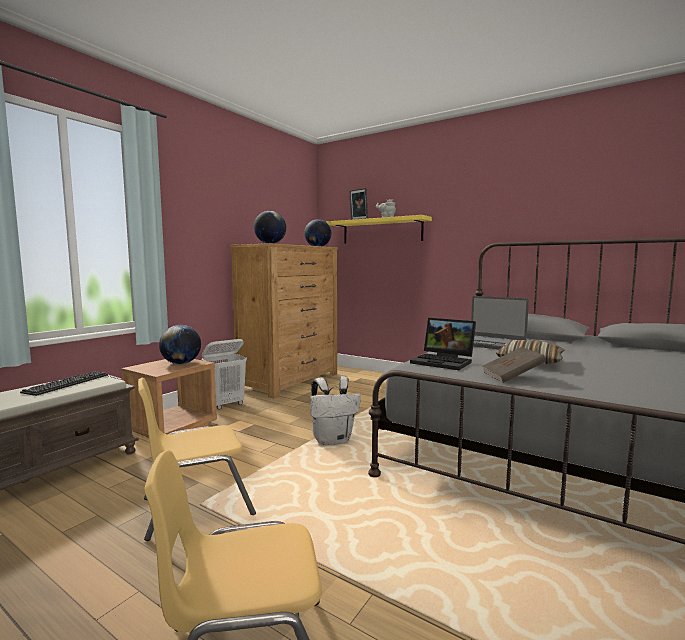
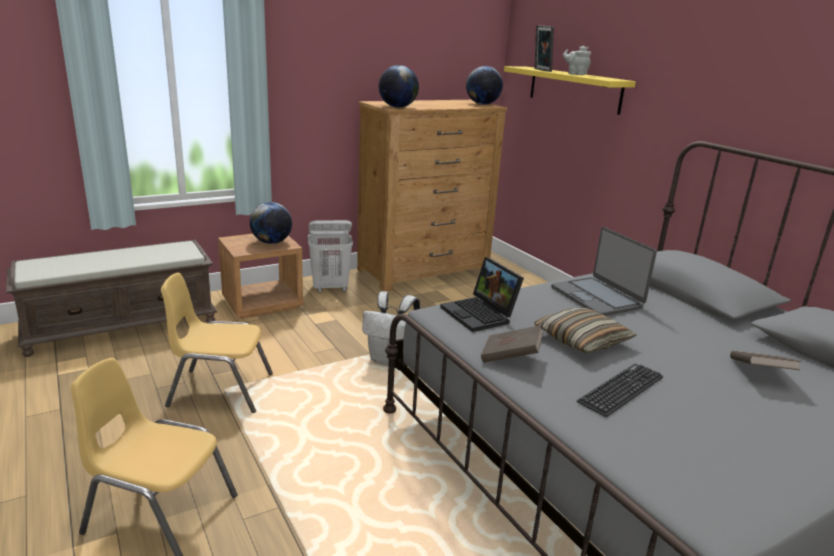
camera: 25 degrees right, 15 degrees up
keyboard [20,371,108,396] -> keyboard moved to [577,364,663,417]
none -> brown book [730,351,801,370]

